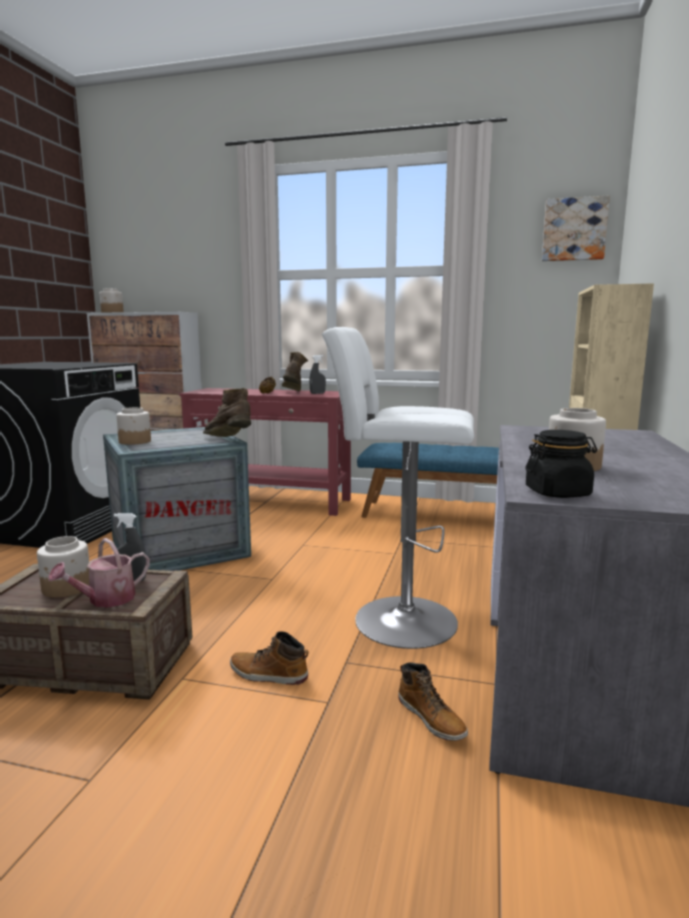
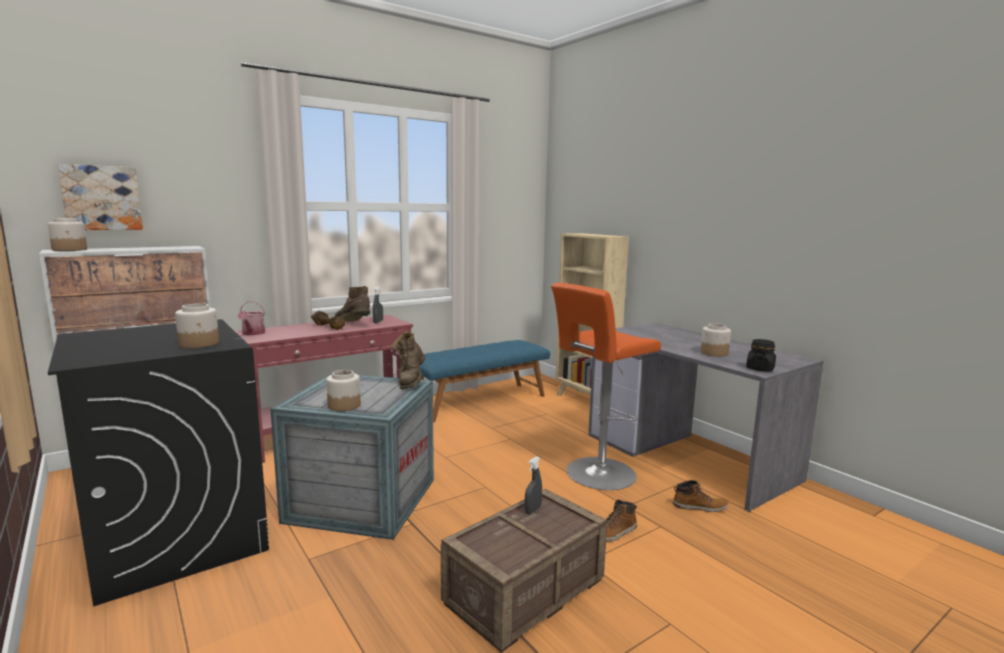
camera: 50 degrees left, 0 degrees up
jar [37,536,89,598] -> jar moved to [175,303,219,348]
watering can [48,538,150,608] -> watering can moved to [238,301,265,335]
brown boot [203,388,251,437] -> brown boot turned 75 degrees counterclockwise [391,331,426,389]
white stool [322,327,474,649] -> orange stool [551,282,661,490]
picture [542,196,610,261] -> picture moved to [58,164,143,230]

